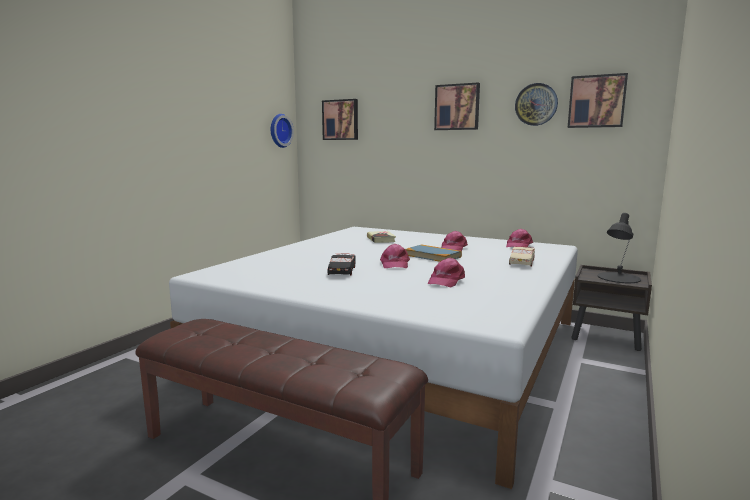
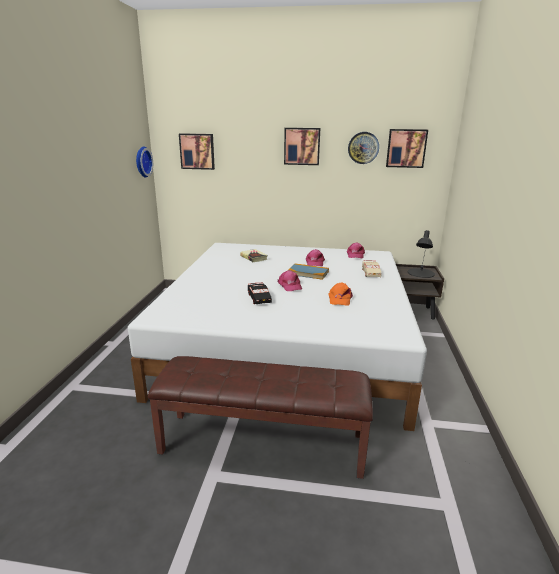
camera: 20 degrees left, 10 degrees up
pink cap [428,258,465,288] -> orange cap [328,282,353,306]

